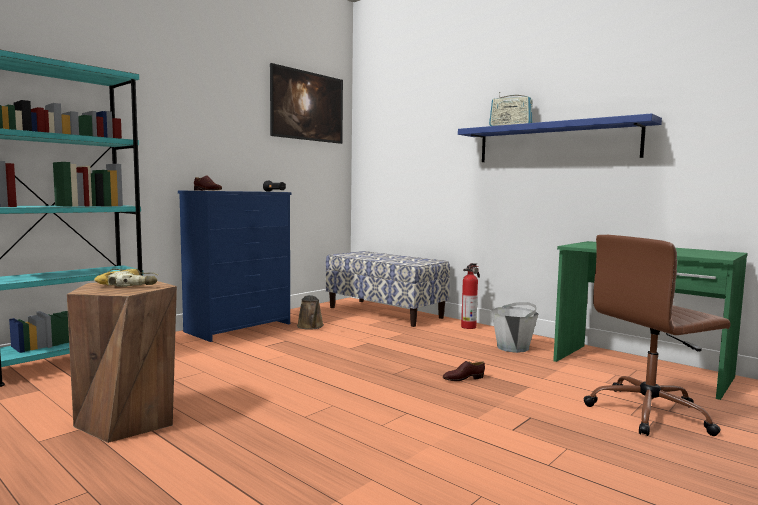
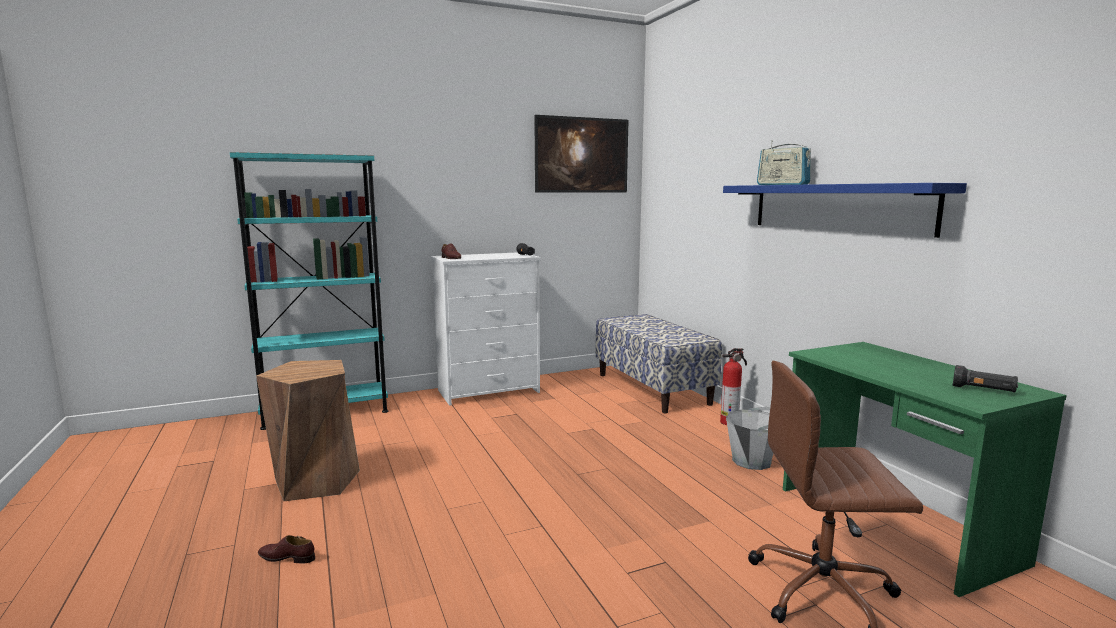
camera: 25 degrees right, 5 degrees up
power drill [94,269,158,287] -> none
blue dresser [178,191,291,342] -> white dresser [431,252,541,406]
brown watering can [297,295,324,329] -> none
brown shoe [443,361,485,381] -> brown shoe moved to [258,535,315,563]
none -> black flashlight [953,365,1018,393]

